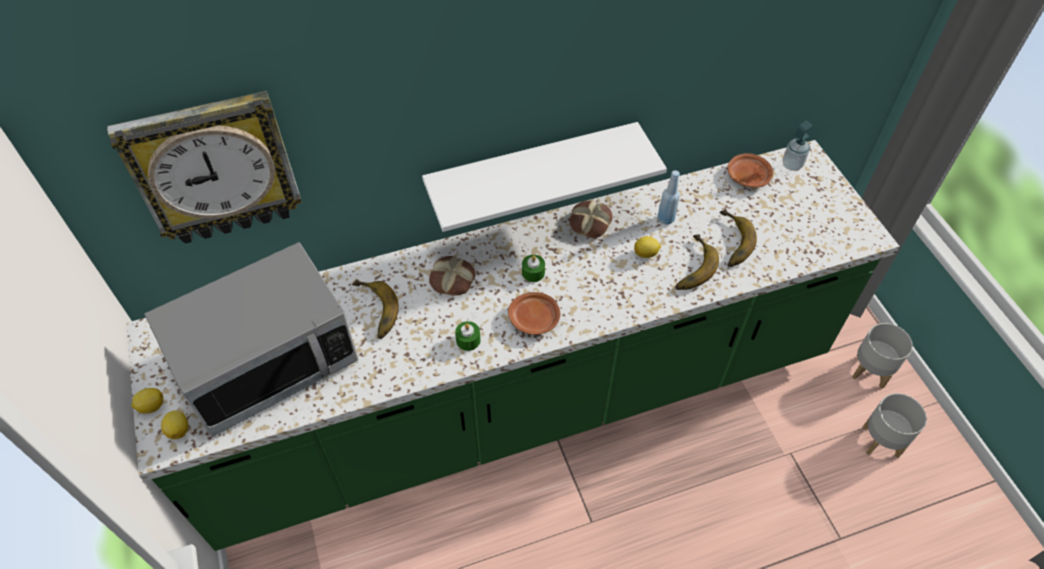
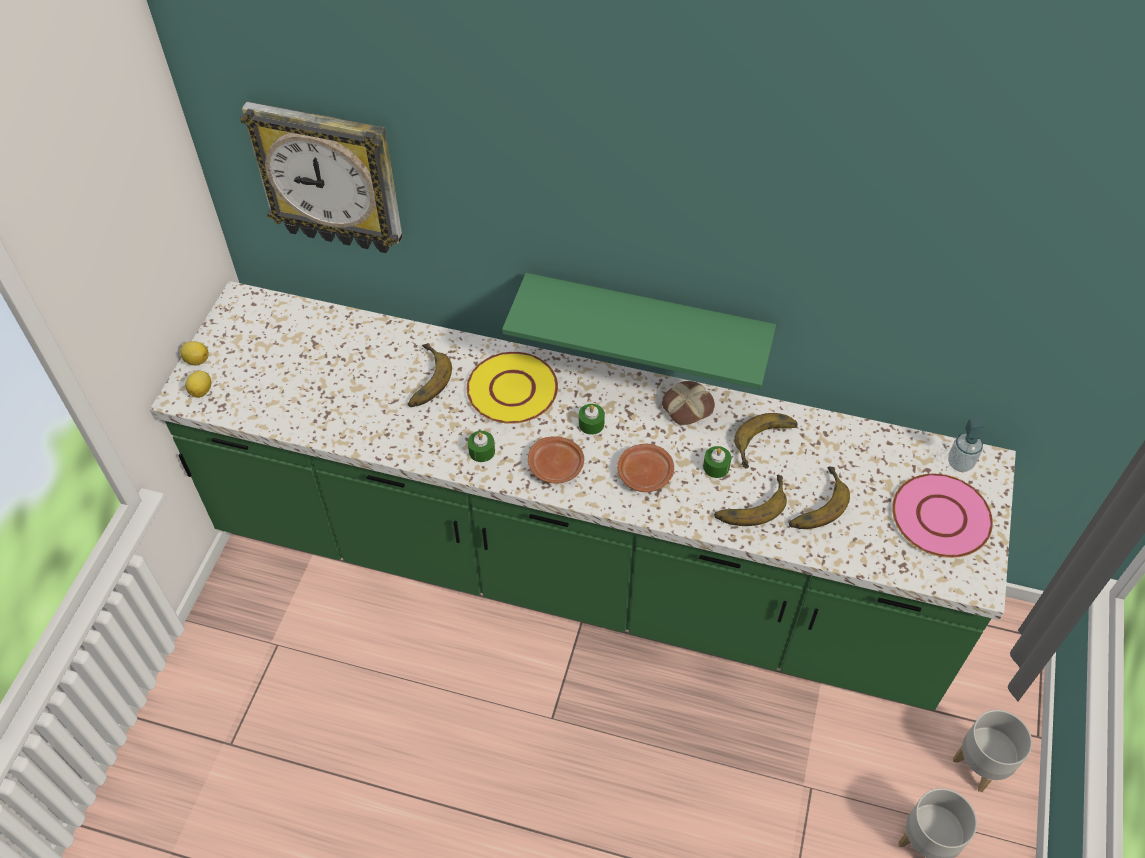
camera: 35 degrees right, 0 degrees up
microwave [145,242,358,437] -> none
white shelf [422,122,667,232] -> green shelf [502,273,776,389]
bread [429,256,476,296] -> yellow plate [467,352,558,424]
lemon [634,236,661,258] -> green candle [703,446,731,478]
blue bottle [658,170,680,225] -> banana [734,413,798,469]
brown plate [727,153,773,188] -> brown plate moved to [617,444,674,492]
none -> pink plate [892,474,993,558]

